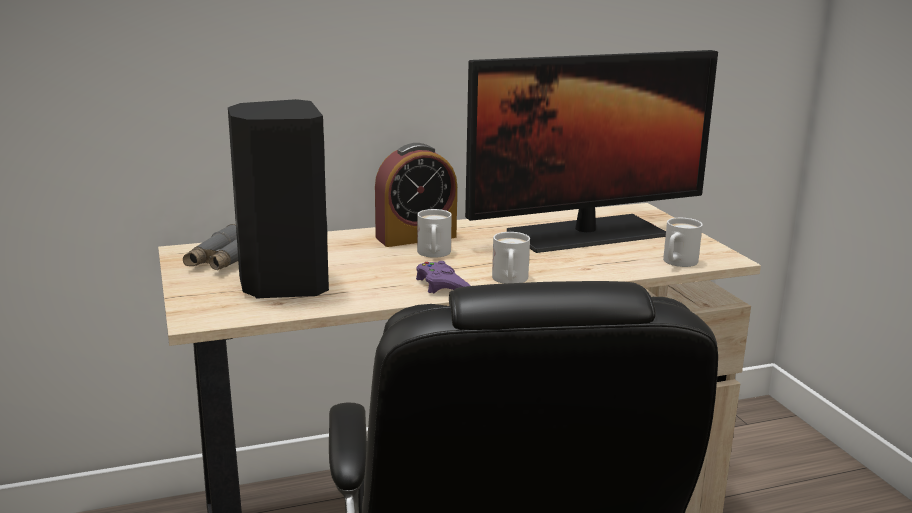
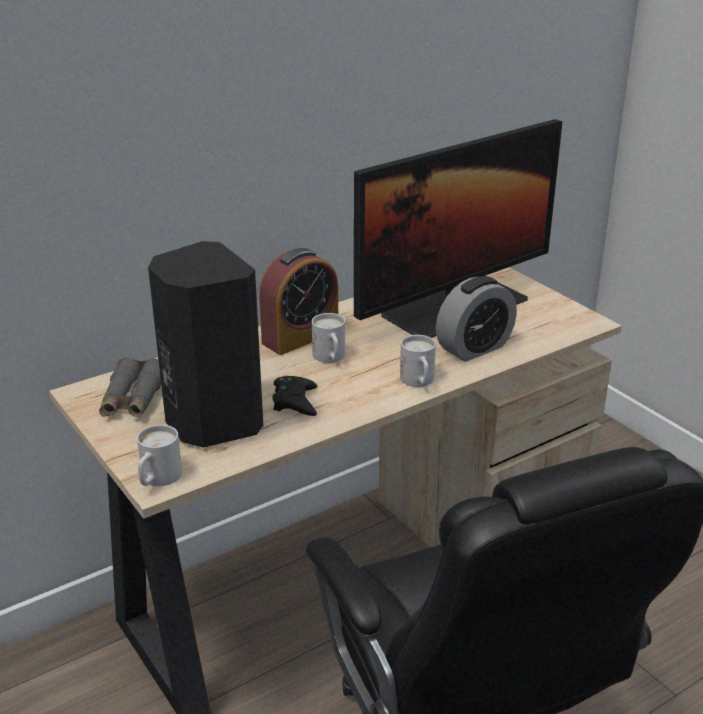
camera: 15 degrees left, 10 degrees up
purple game controller [416,261,471,294] -> none
white mug [663,218,703,267] -> white mug moved to [137,425,182,486]
none -> black game controller [272,376,317,416]
none -> alarm clock [436,276,517,362]

